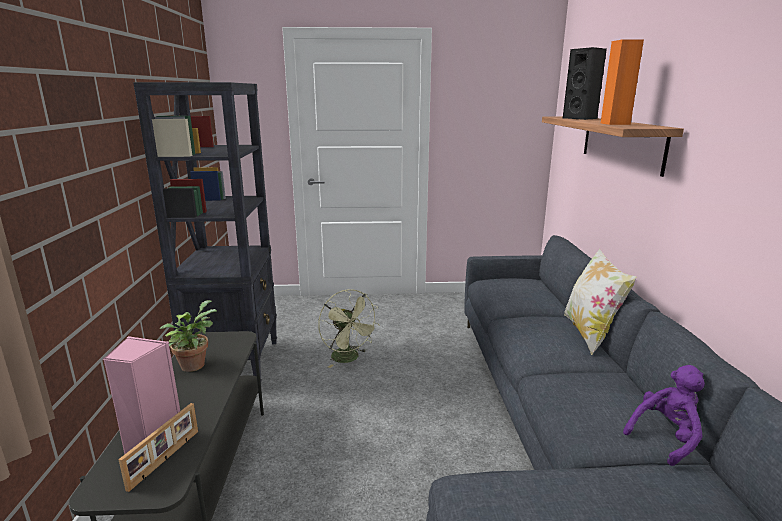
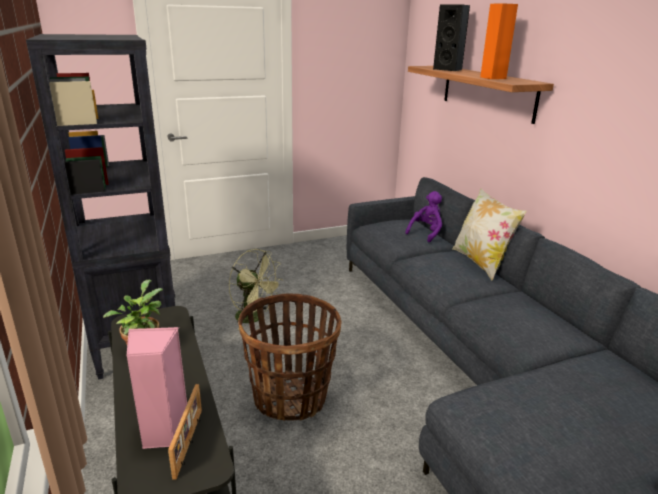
camera: 20 degrees left, 5 degrees up
purple plush toy [623,365,705,466] -> purple plush toy moved to [405,191,442,242]
none -> basket [238,293,342,421]

